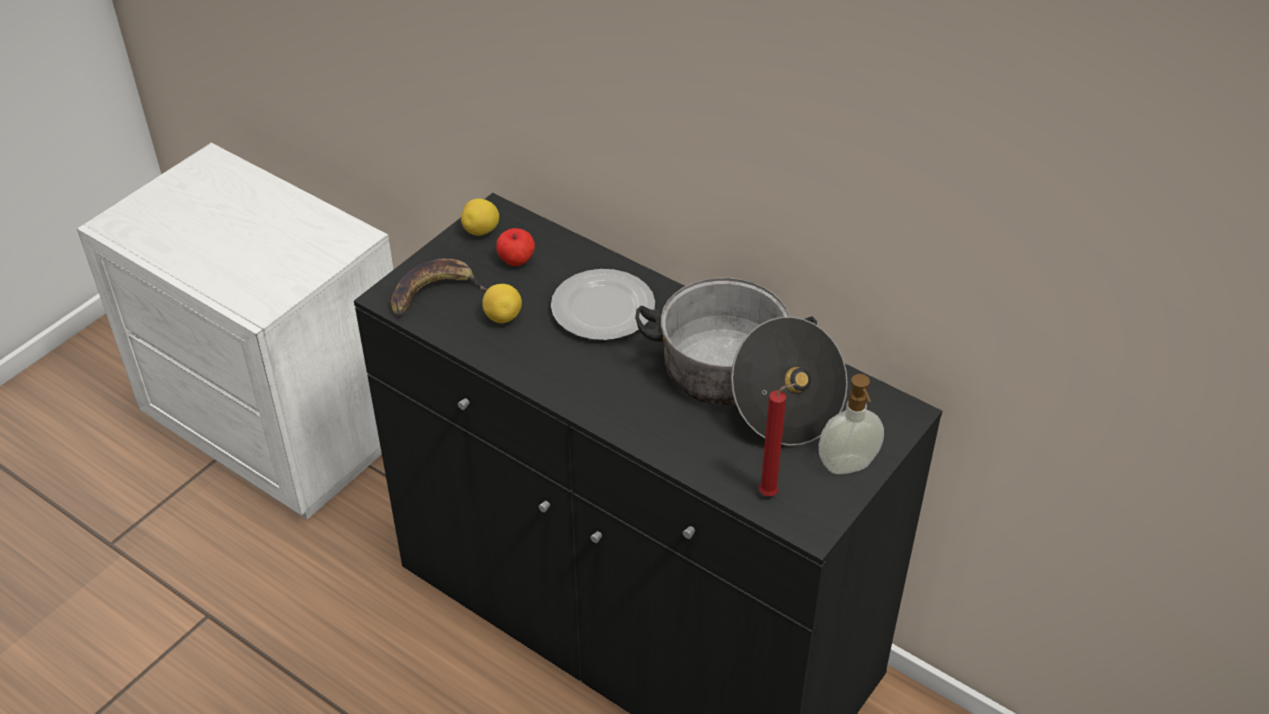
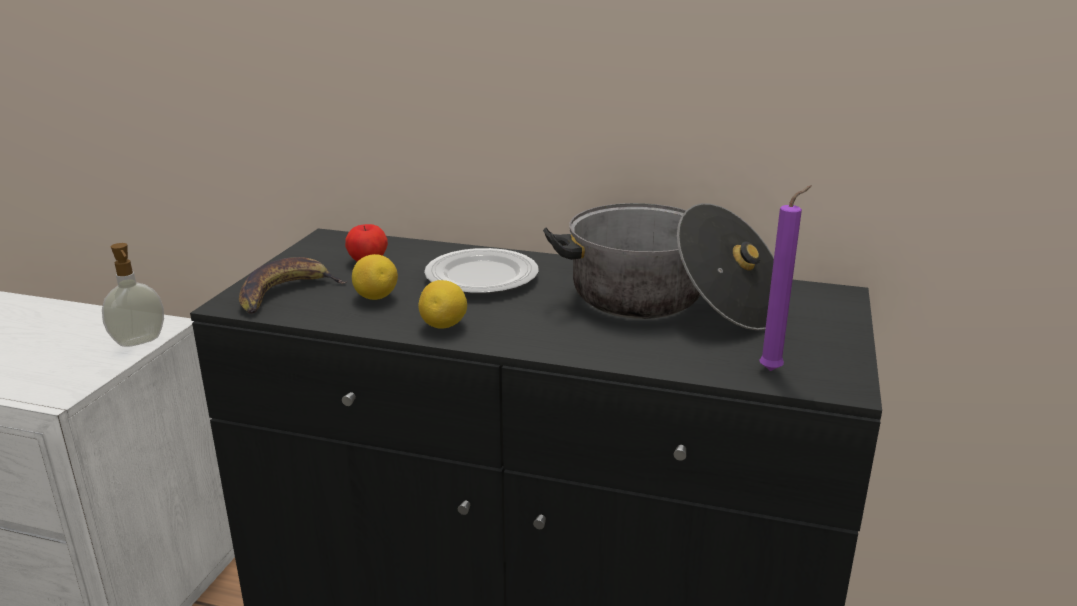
camera: 20 degrees left, 20 degrees down
lemon [461,198,499,235] -> lemon moved to [418,280,467,329]
red candle [759,383,797,496] -> purple candle [759,185,812,371]
soap dispenser [819,374,884,474] -> soap dispenser moved to [102,243,164,347]

